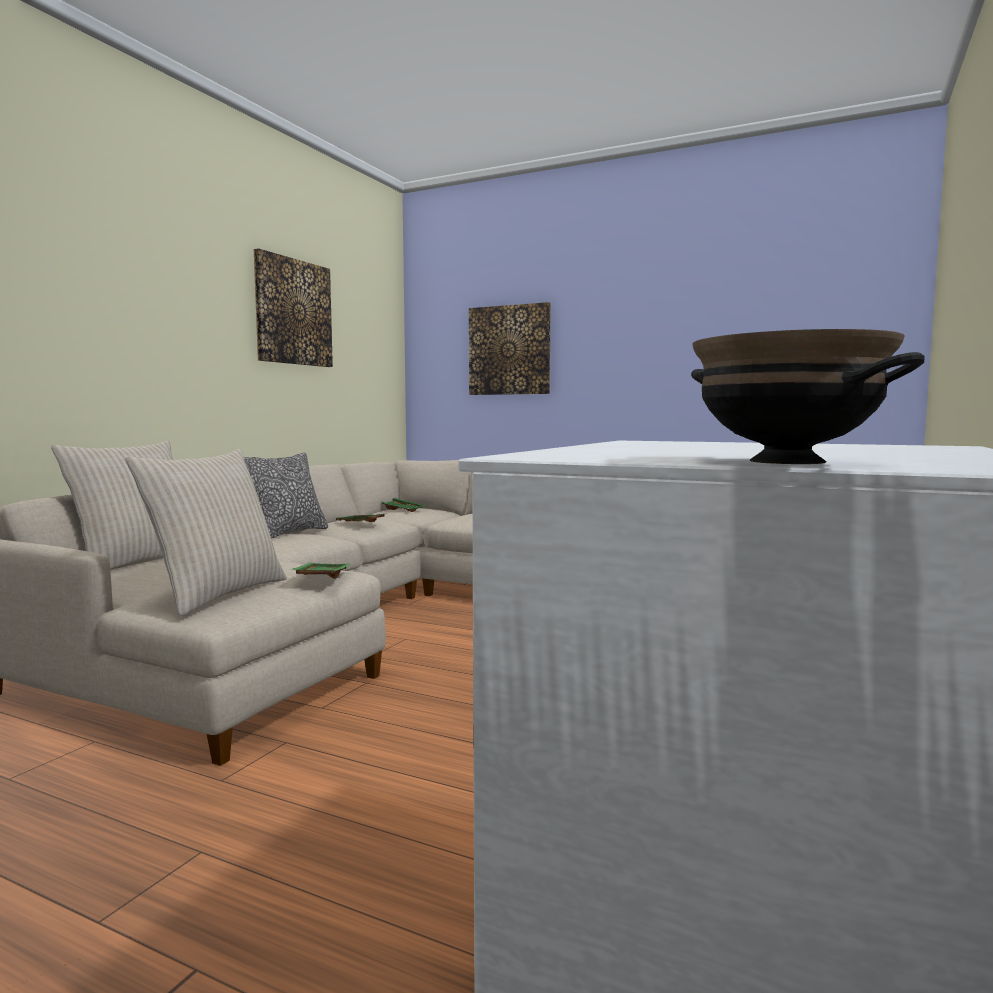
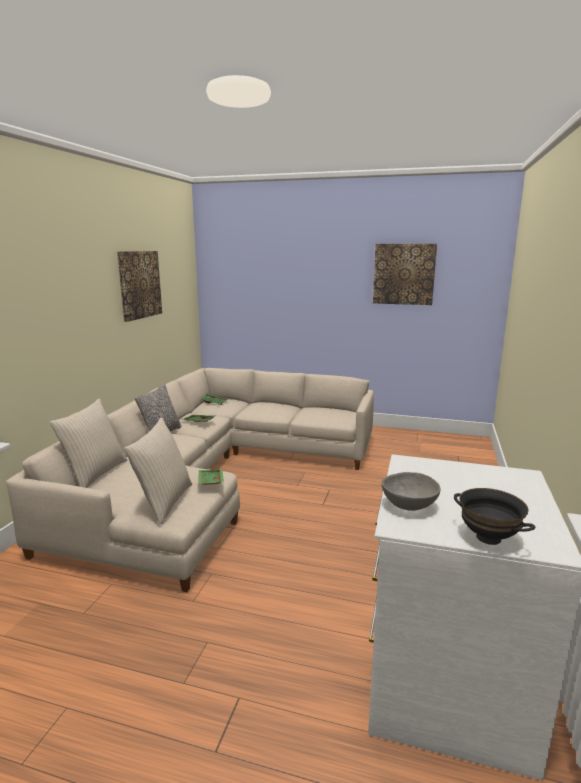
camera: 10 degrees left, 10 degrees up
picture [469,302,551,395] -> picture moved to [373,244,437,305]
none -> grey bowl [382,472,440,511]

